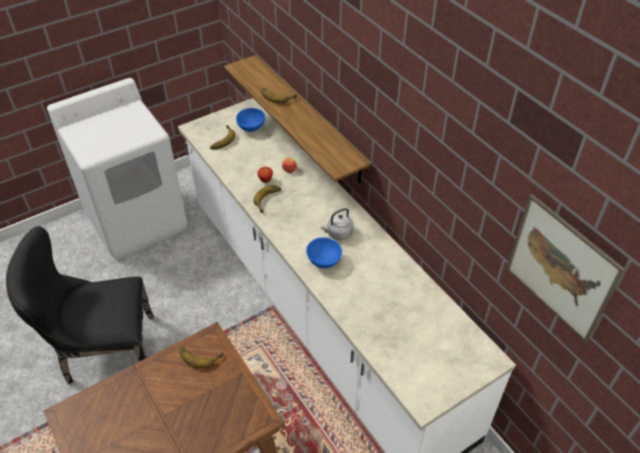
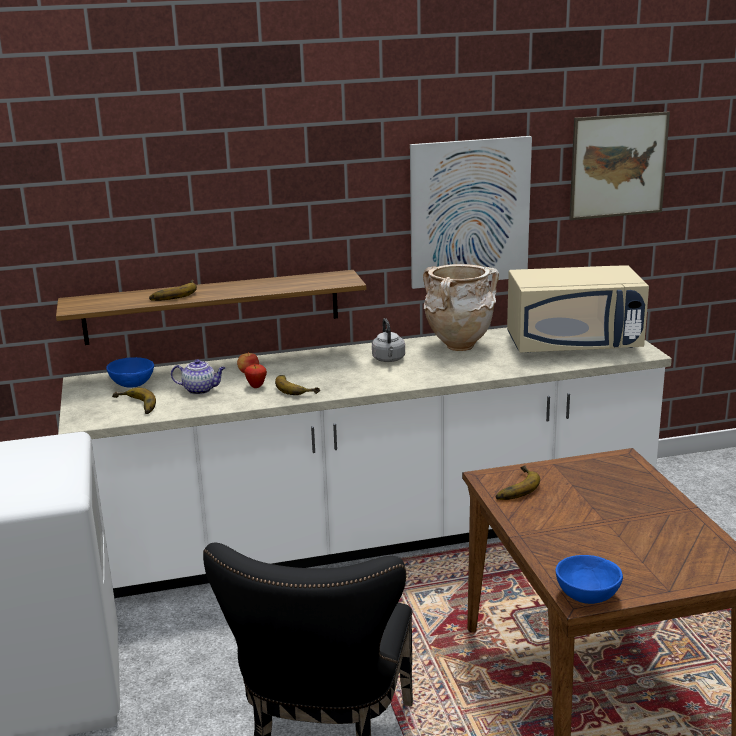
camera: 70 degrees left, 25 degrees down
blue bowl [306,237,342,268] -> blue bowl moved to [556,555,623,604]
none -> teapot [171,359,225,395]
none -> picture [410,136,532,289]
none -> beige vase [423,264,499,351]
none -> beige microwave [507,265,649,353]

